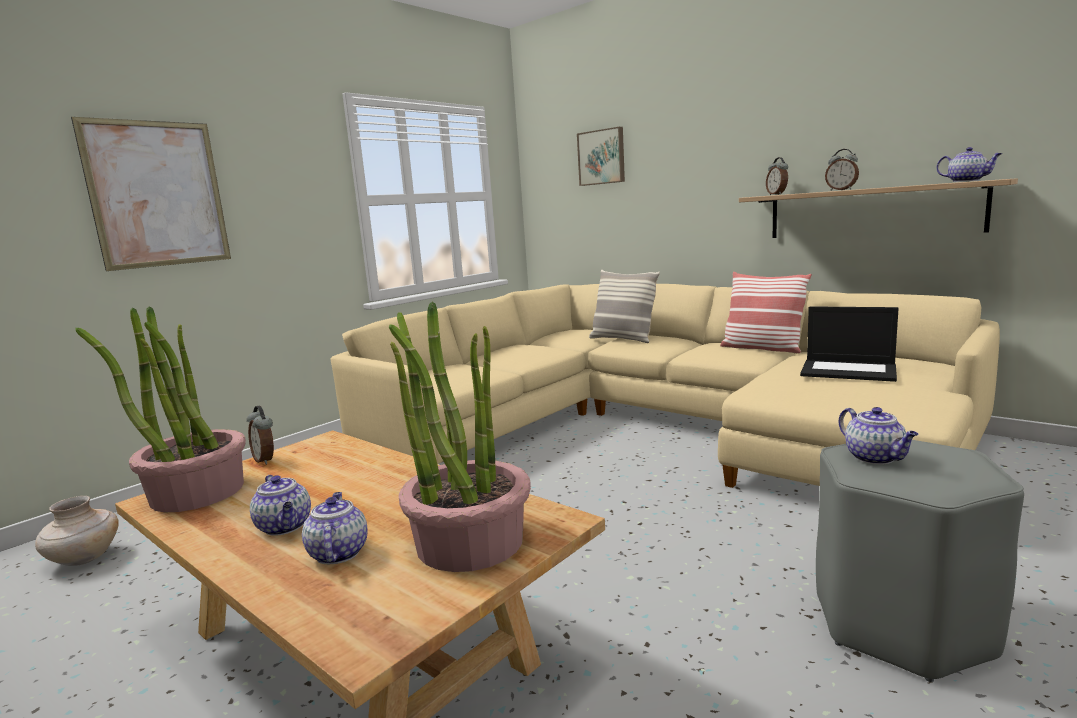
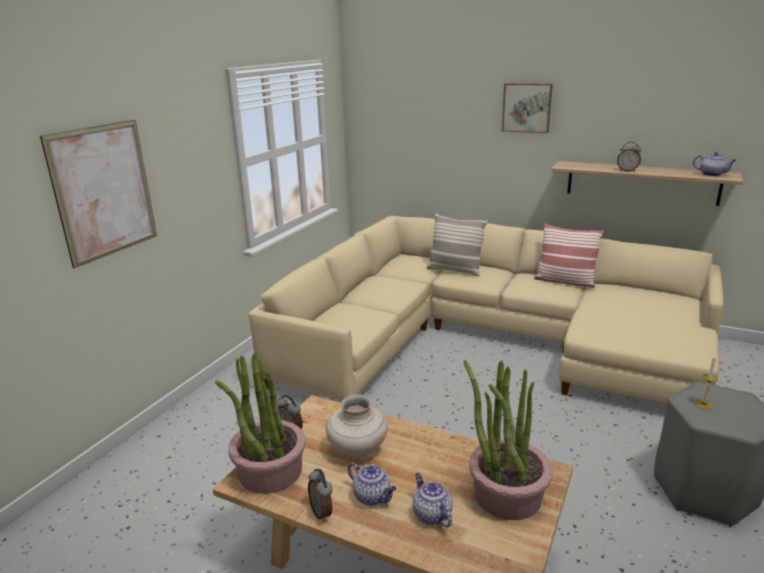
camera: 15 degrees left, 10 degrees up
beige vase [35,496,119,566] -> beige vase moved to [326,394,388,457]
picture [577,127,625,186] -> picture moved to [502,83,553,133]
alarm clock [766,157,788,195] -> alarm clock moved to [308,469,332,522]
laptop [800,306,899,382] -> none
teapot [839,407,918,465] -> candle [695,354,718,410]

